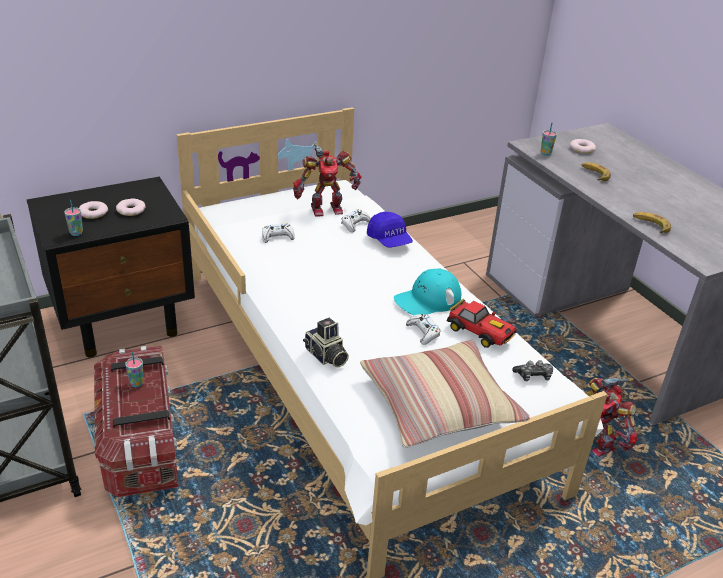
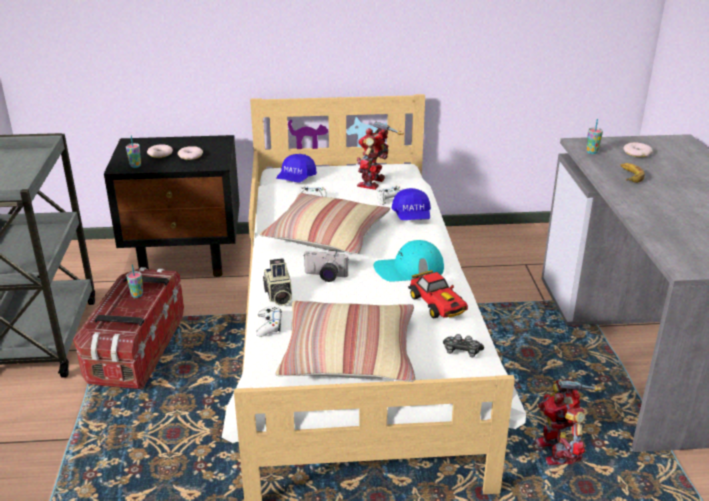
camera: 25 degrees right, 5 degrees down
toy robot [293,143,362,217] -> toy robot turned 105 degrees clockwise [357,121,403,190]
white game controller [406,314,440,345] -> white game controller moved to [256,306,282,337]
banana [633,212,671,233] -> none
none -> pillow [260,193,390,254]
none -> blue cap [276,154,317,183]
none -> camera [304,250,349,282]

